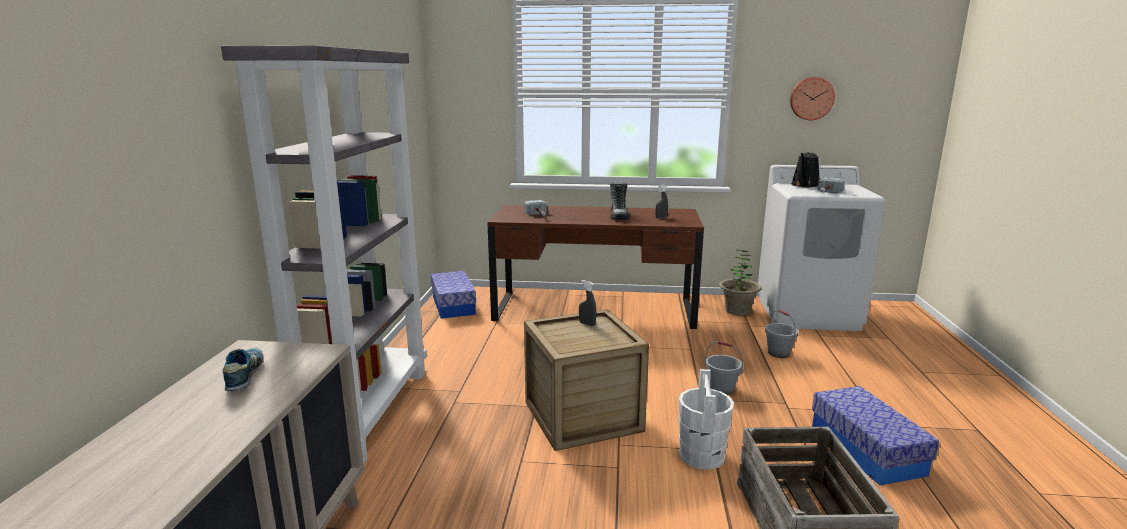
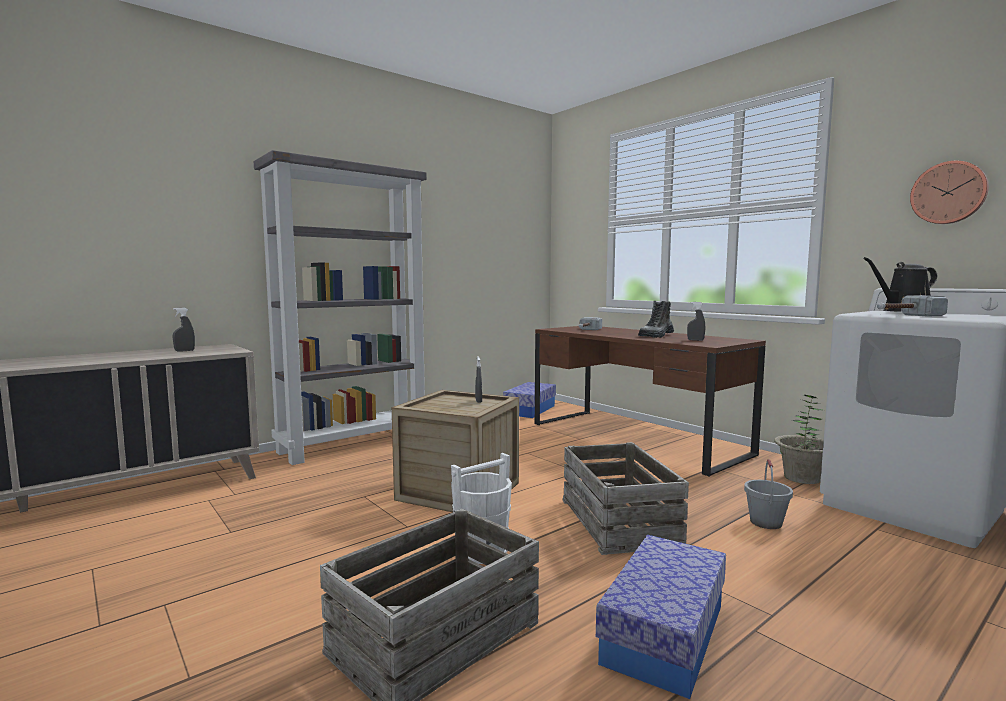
camera: 45 degrees right, 10 degrees down
shoe [222,348,264,391] -> grey spray bottle [172,308,195,351]
grey bucket [705,341,744,395] -> crate [563,442,689,555]

